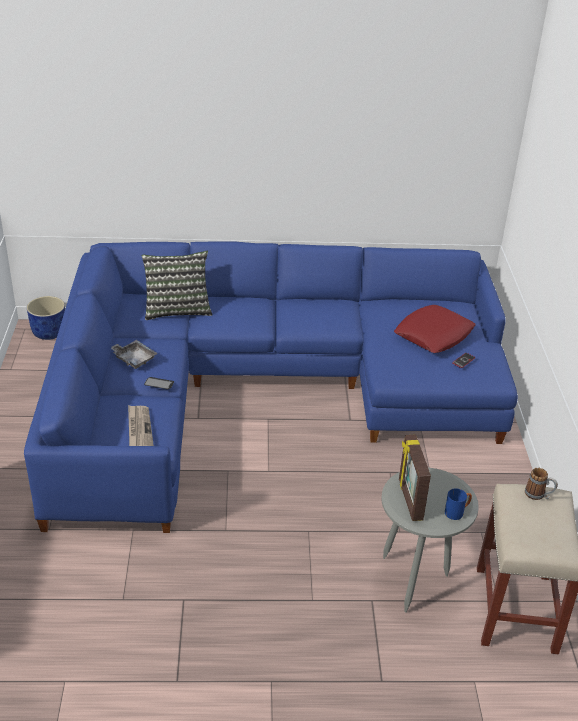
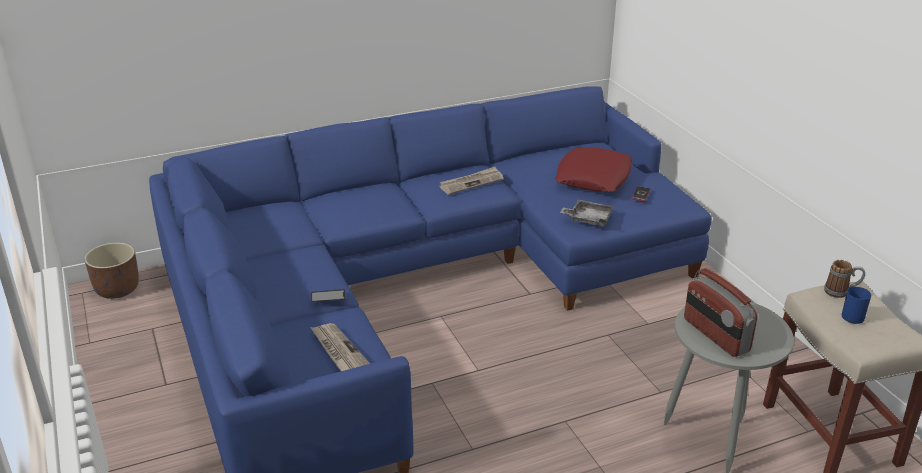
camera: 20 degrees left, 5 degrees down
blue planter [27,296,65,340] -> brown planter [84,242,139,299]
grey tray [111,340,158,369] -> grey tray moved to [560,199,614,226]
pillow [142,251,213,320] -> none
picture frame [399,434,431,521] -> radio [684,268,758,357]
blue mug [445,488,472,520] -> blue mug moved to [842,287,871,324]
none -> newspaper [439,167,503,195]

